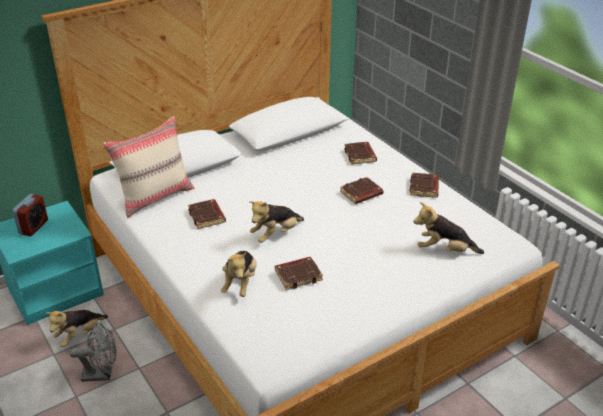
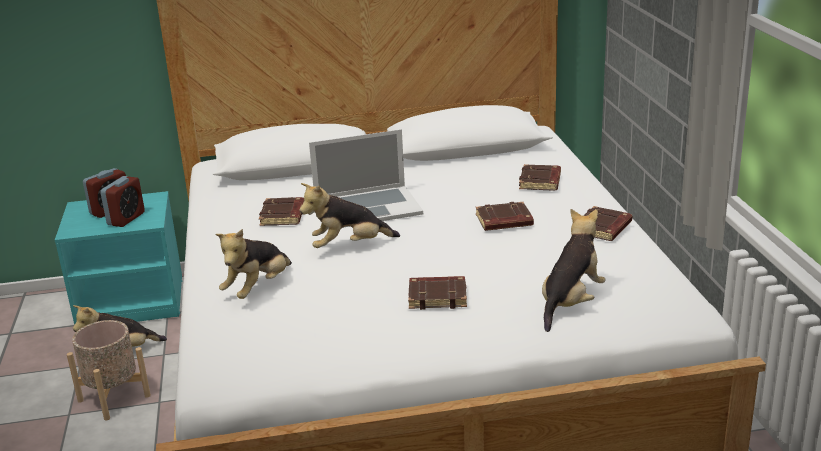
camera: 25 degrees right, 10 degrees down
grey fan [69,323,116,382] -> beige planter [67,320,151,421]
beige pillow [103,116,195,218] -> none
brown book [275,257,323,290] -> brown book moved to [408,276,467,310]
plush toy [414,202,484,254] -> plush toy turned 90 degrees clockwise [542,209,606,332]
none -> alarm clock [100,176,145,227]
none -> laptop [309,129,423,230]

